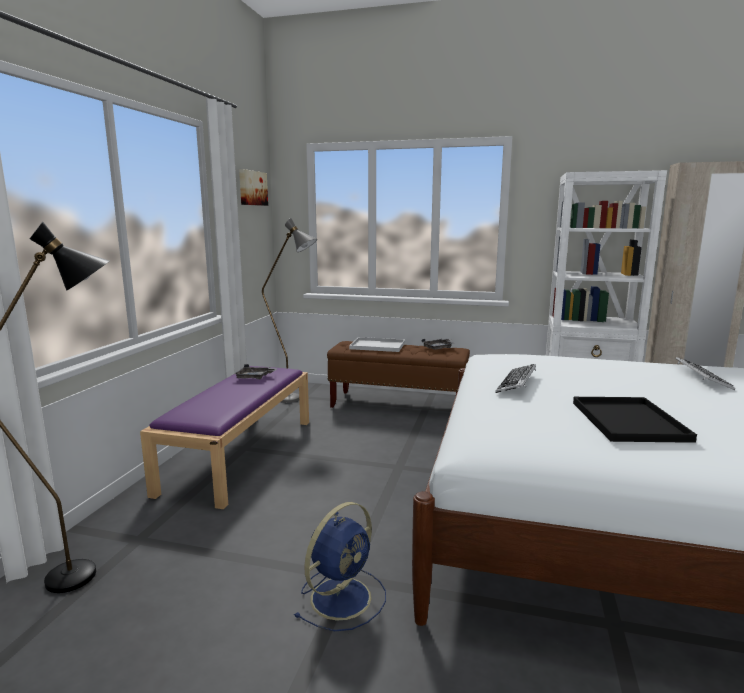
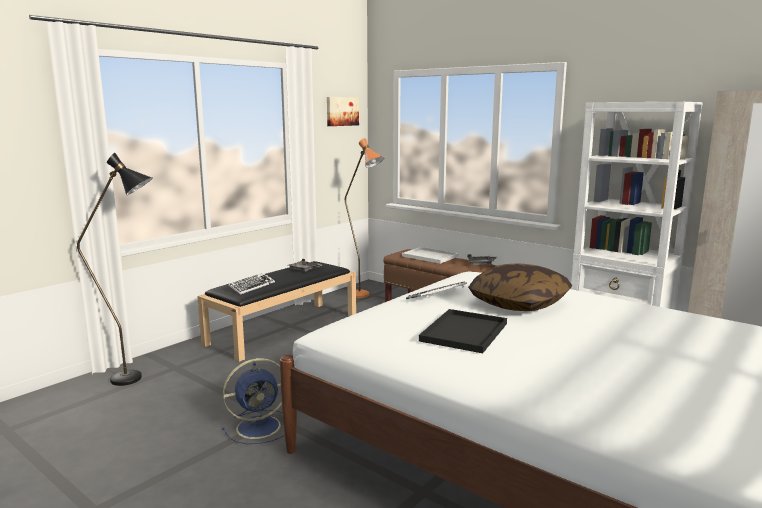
camera: 25 degrees right, 0 degrees up
purple bench [140,366,309,509] -> black bench [197,261,356,362]
grey floor lamp [262,218,317,403] -> orange floor lamp [345,138,384,298]
keyboard [676,357,735,390] -> keyboard moved to [228,273,275,295]
none -> pillow [468,263,572,311]

